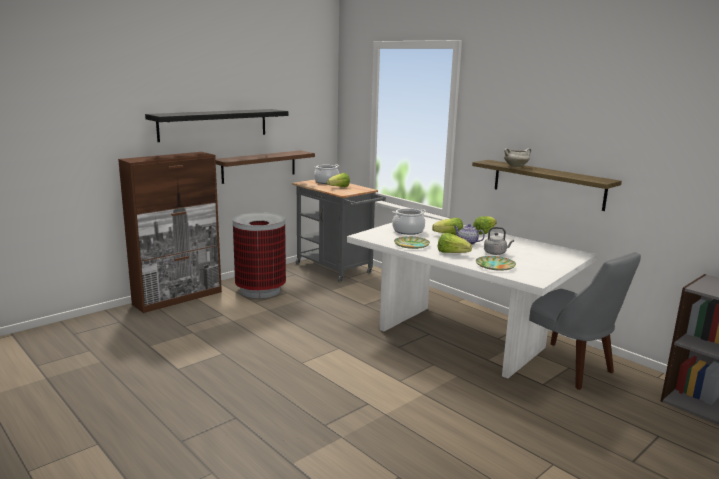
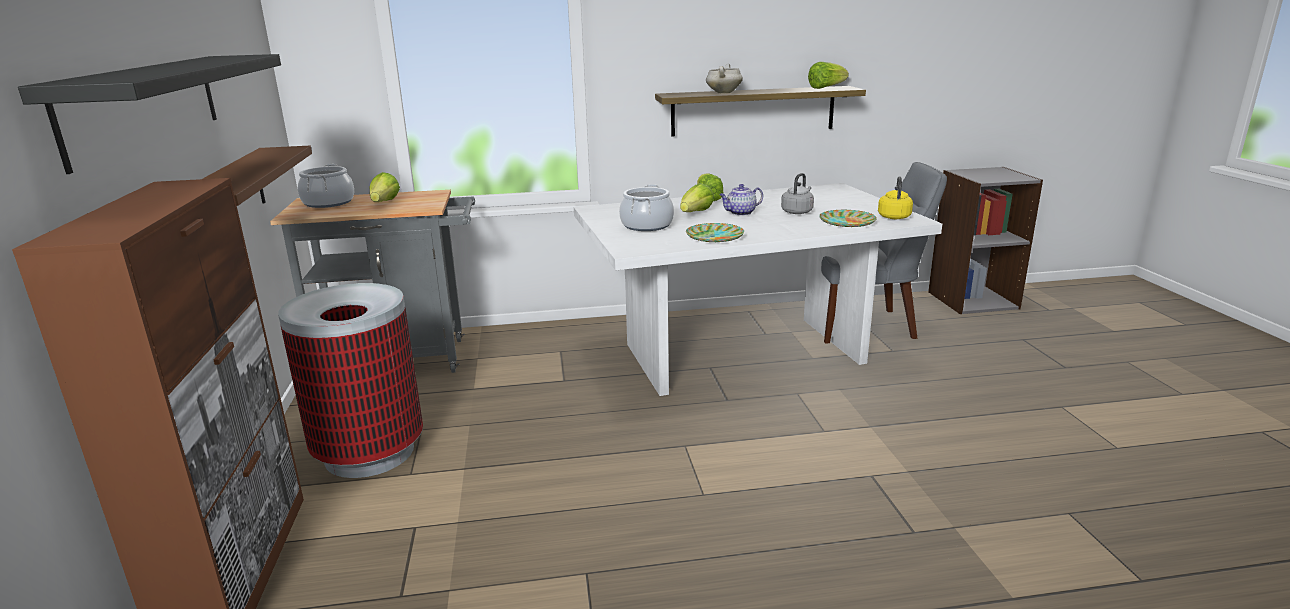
camera: 55 degrees left, 5 degrees up
lettuce [438,233,472,253] -> lettuce moved to [808,62,849,89]
none -> yellow kettle [878,176,913,219]

